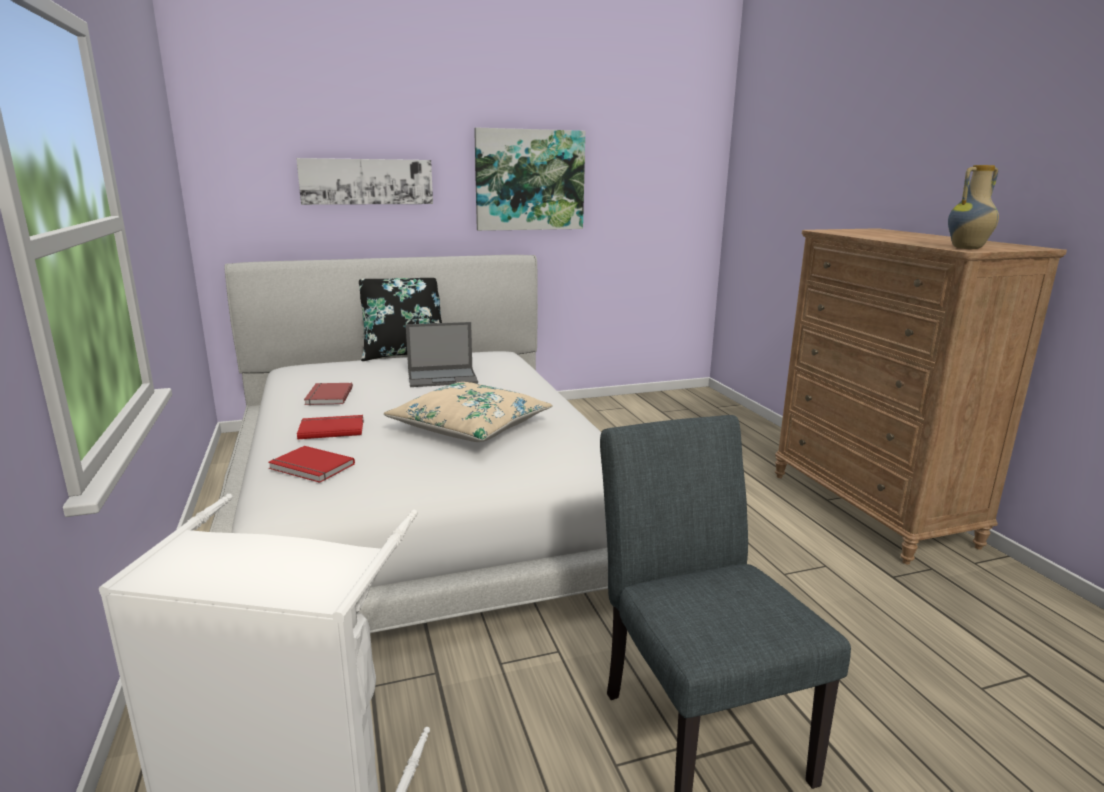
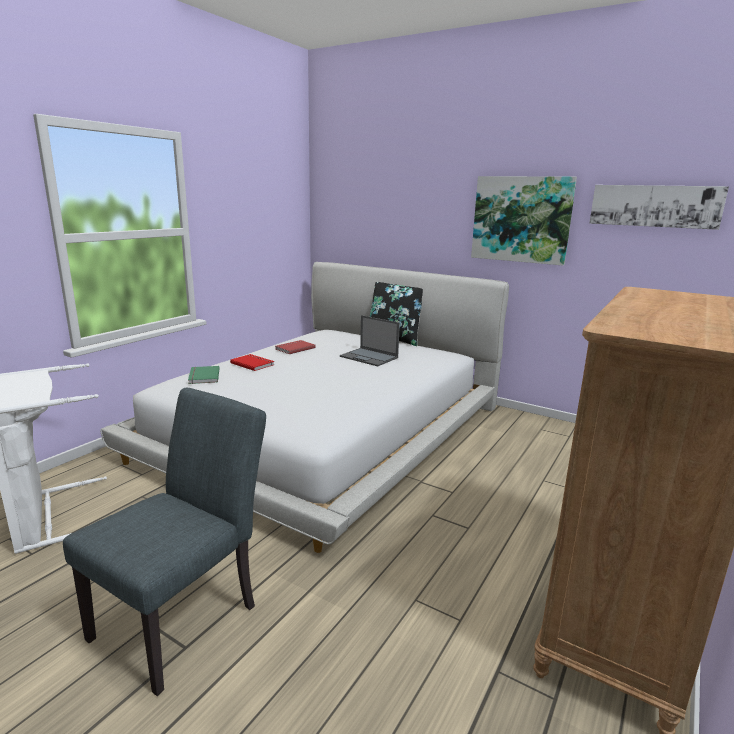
camera: 50 degrees right, 0 degrees up
red book [268,446,355,483] -> green book [188,366,220,384]
picture [296,158,433,205] -> picture moved to [589,185,729,230]
beige pillow [384,382,553,442] -> none
vase [948,165,999,249] -> none

